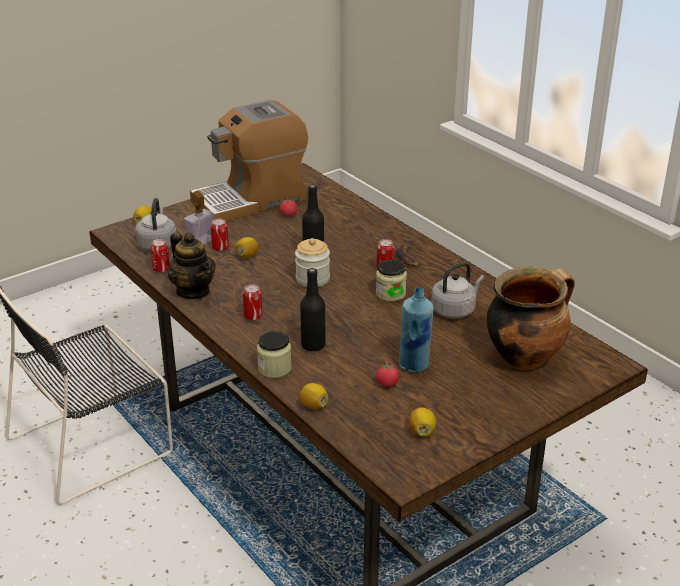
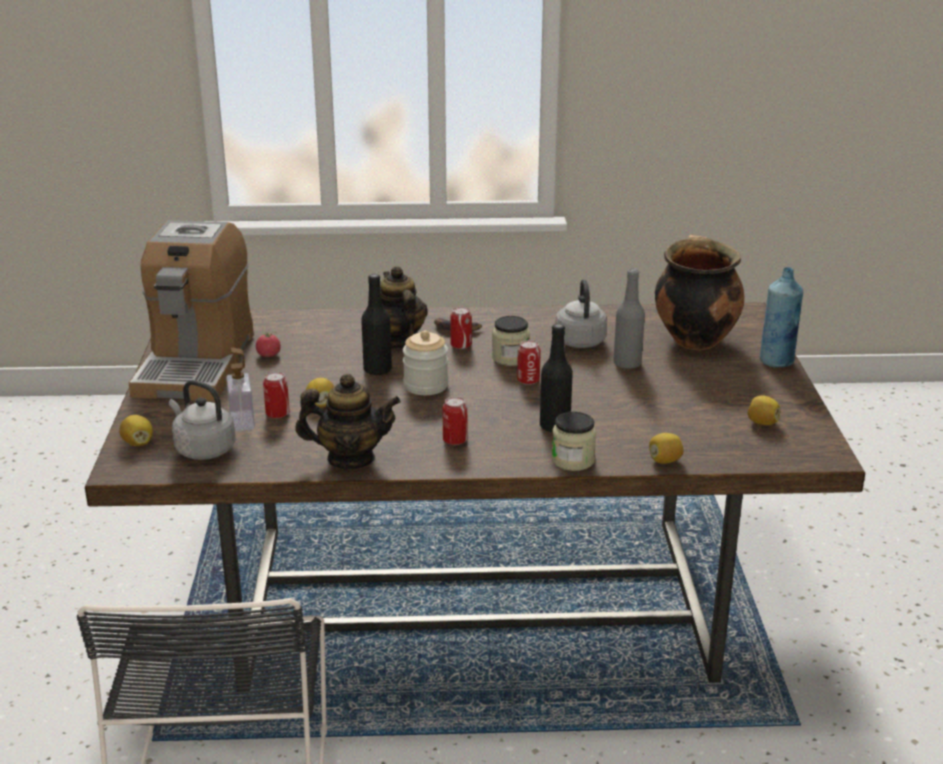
camera: 55 degrees left, 5 degrees down
can [150,239,170,273] -> can moved to [517,340,540,385]
tomato [376,362,399,387] -> none
blue bottle [399,287,434,372] -> blue bottle moved to [760,267,803,368]
none -> teapot [380,266,428,349]
none -> grey bottle [613,268,645,369]

